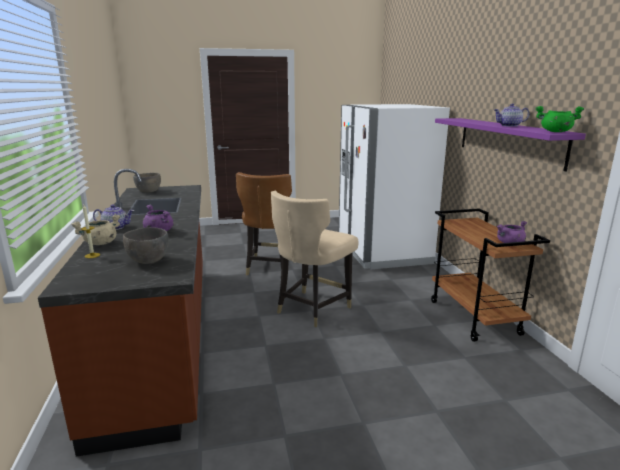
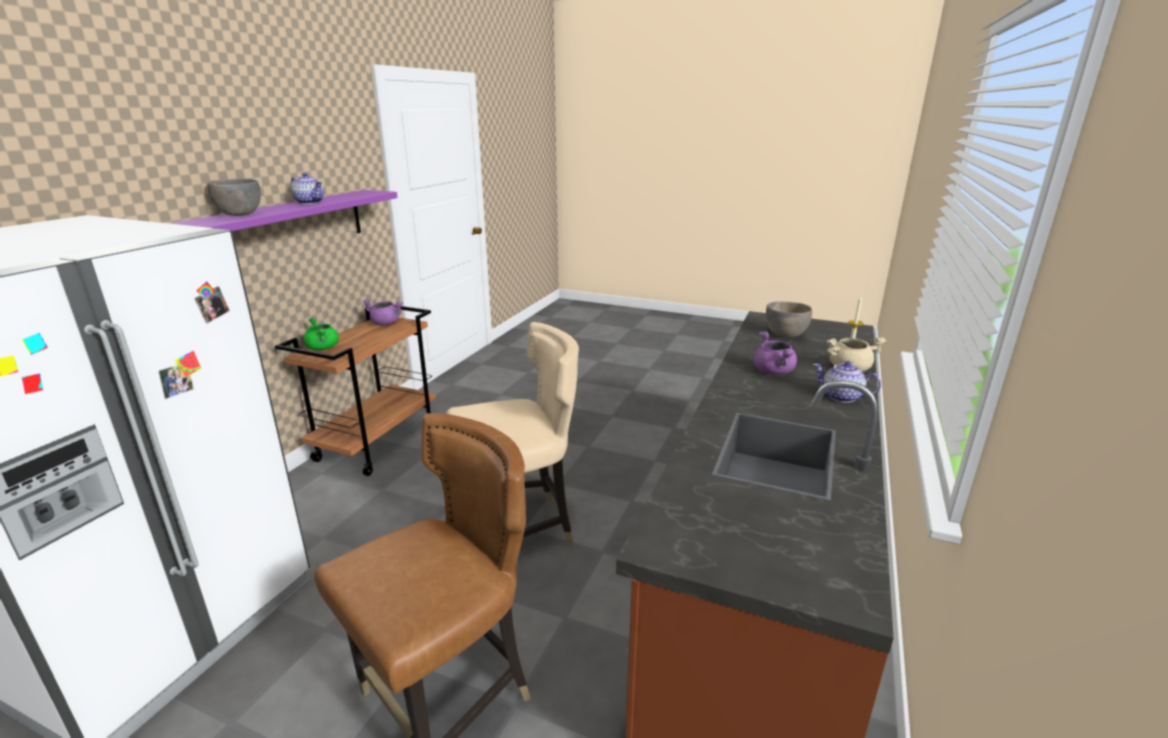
camera: 145 degrees left, 5 degrees up
grey bowl [133,173,161,193] -> grey bowl moved to [207,179,261,216]
green cooking pot [535,106,584,132] -> green cooking pot moved to [303,318,339,350]

